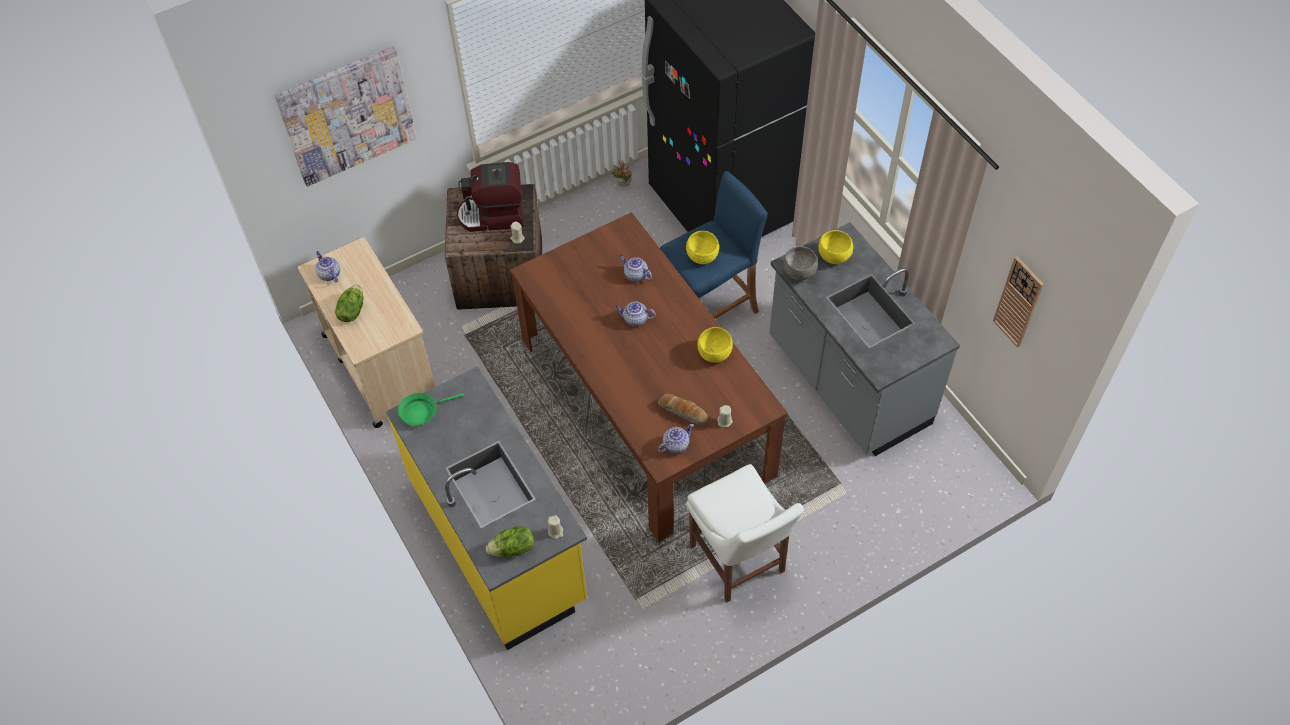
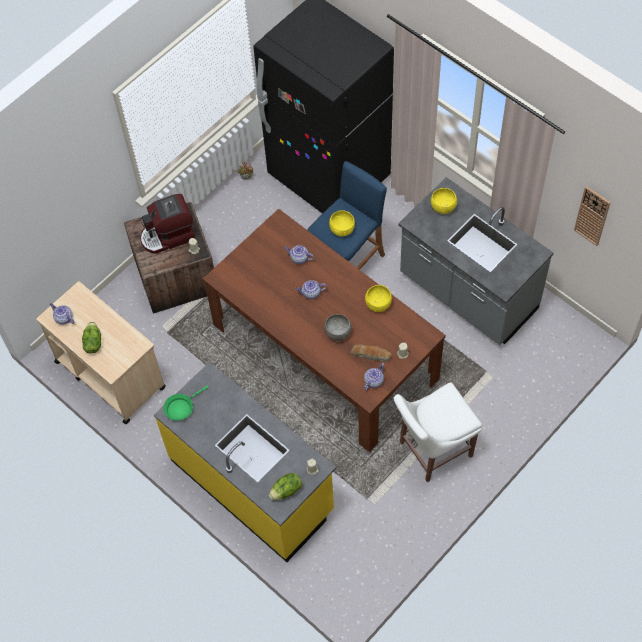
camera: 15 degrees left, 5 degrees up
picture [274,46,417,186] -> none
white chair [686,464,804,602] -> white chair turned 105 degrees clockwise [394,382,482,483]
grey bowl [783,246,818,280] -> grey bowl moved to [324,314,352,341]

